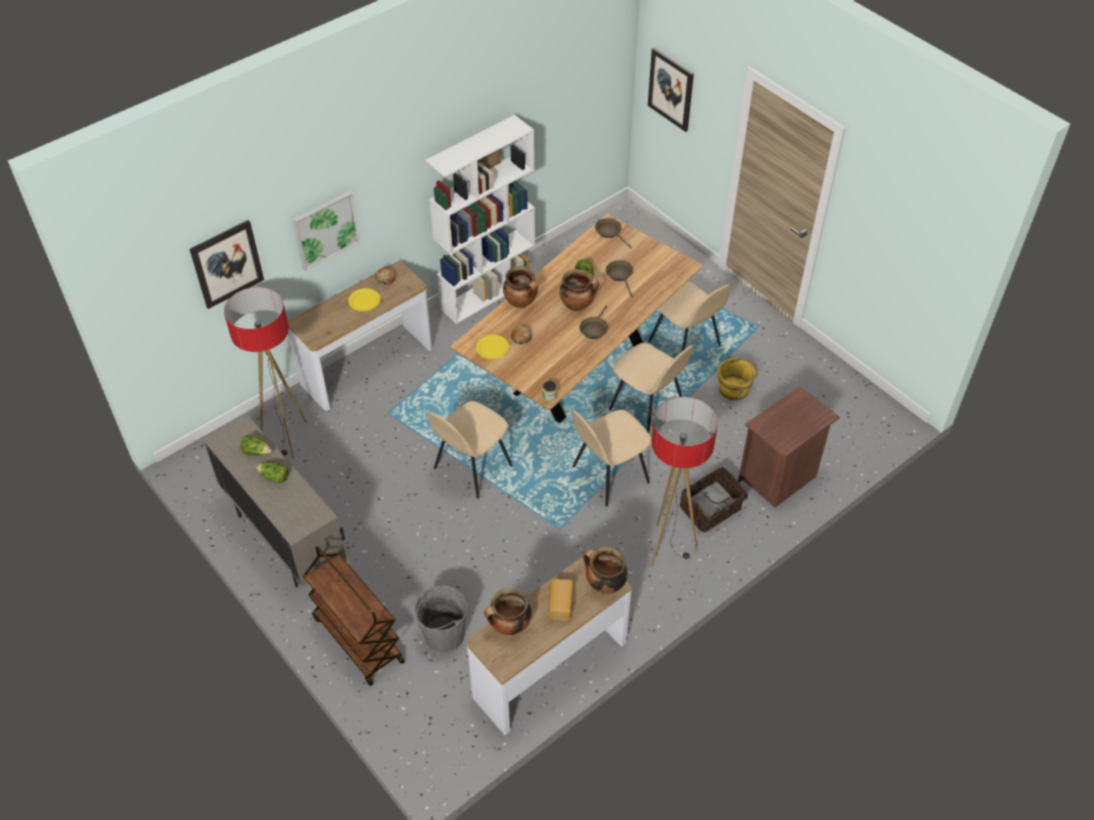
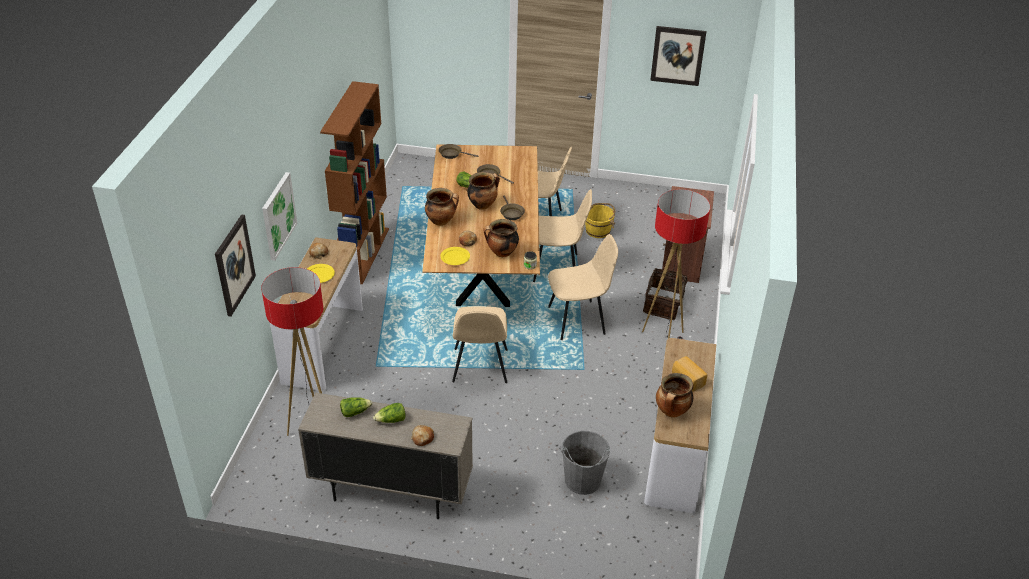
camera: 40 degrees left, 10 degrees down
brown cart [303,546,405,686] -> none
white bookcase [426,115,535,324] -> brown bookcase [320,81,389,284]
beige chair [572,410,652,507] -> beige chair turned 120 degrees counterclockwise [548,234,618,340]
cooking pot [583,547,628,594] -> cooking pot moved to [483,219,519,257]
picture [648,47,694,132] -> picture moved to [650,26,706,86]
none -> bread [411,425,434,446]

